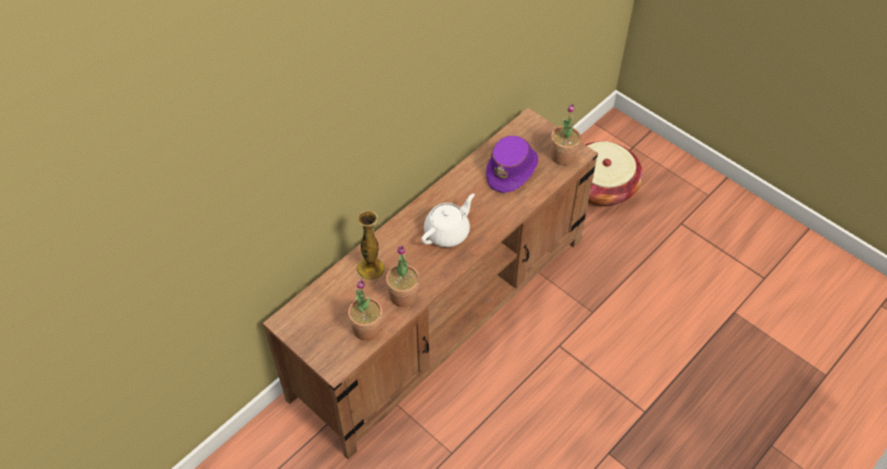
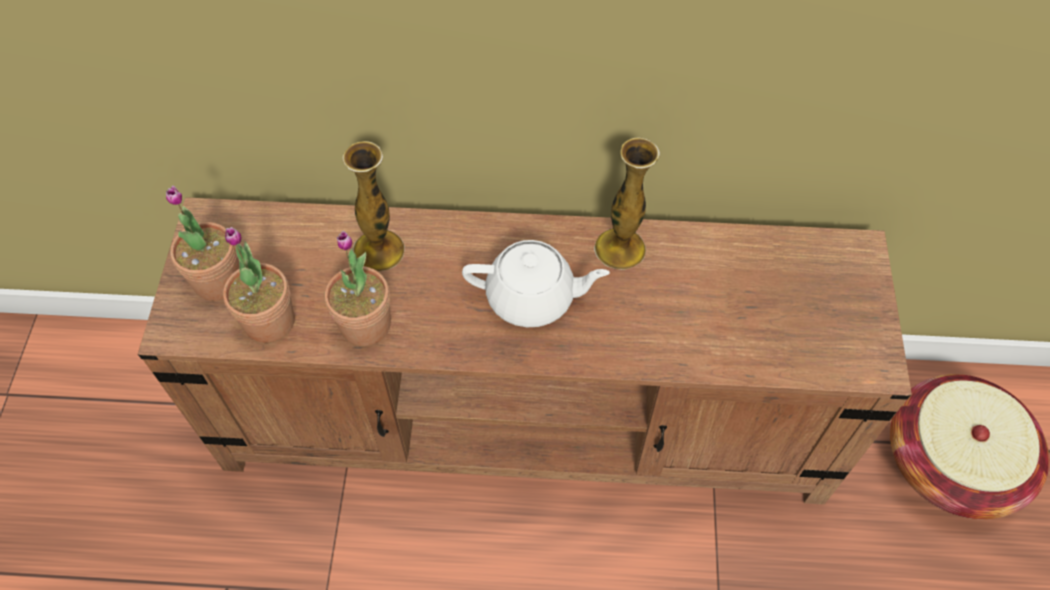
camera: 50 degrees right, 5 degrees up
purple hat [486,136,538,193] -> none
potted plant [551,104,581,165] -> potted plant moved to [166,186,239,301]
none -> vase [594,137,660,270]

